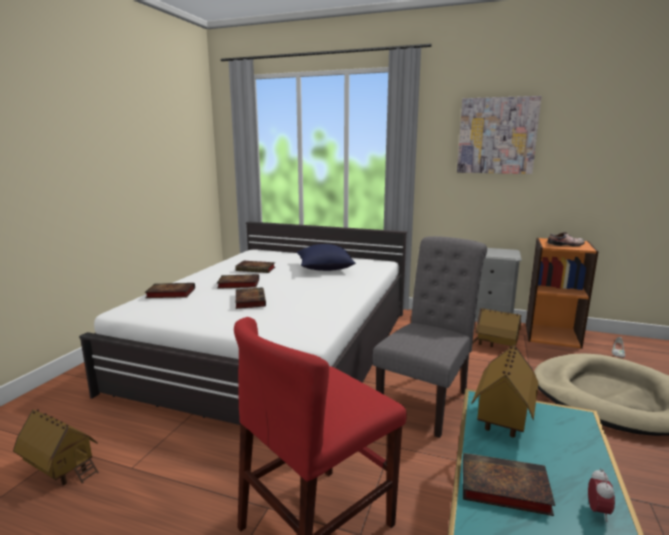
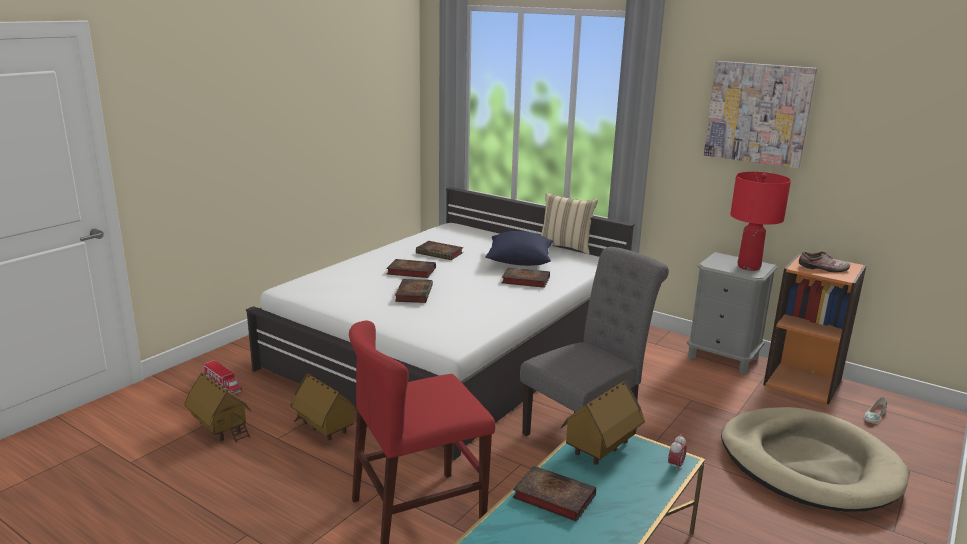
camera: 15 degrees right, 5 degrees up
book [144,283,195,298] -> book moved to [502,267,550,288]
toy house [472,308,521,348] -> toy house moved to [290,373,357,441]
alarm clock [588,468,615,522] -> alarm clock moved to [668,435,687,468]
none -> toy truck [204,360,242,394]
none -> beige pillow [541,193,598,254]
none -> red table lamp [730,172,791,271]

